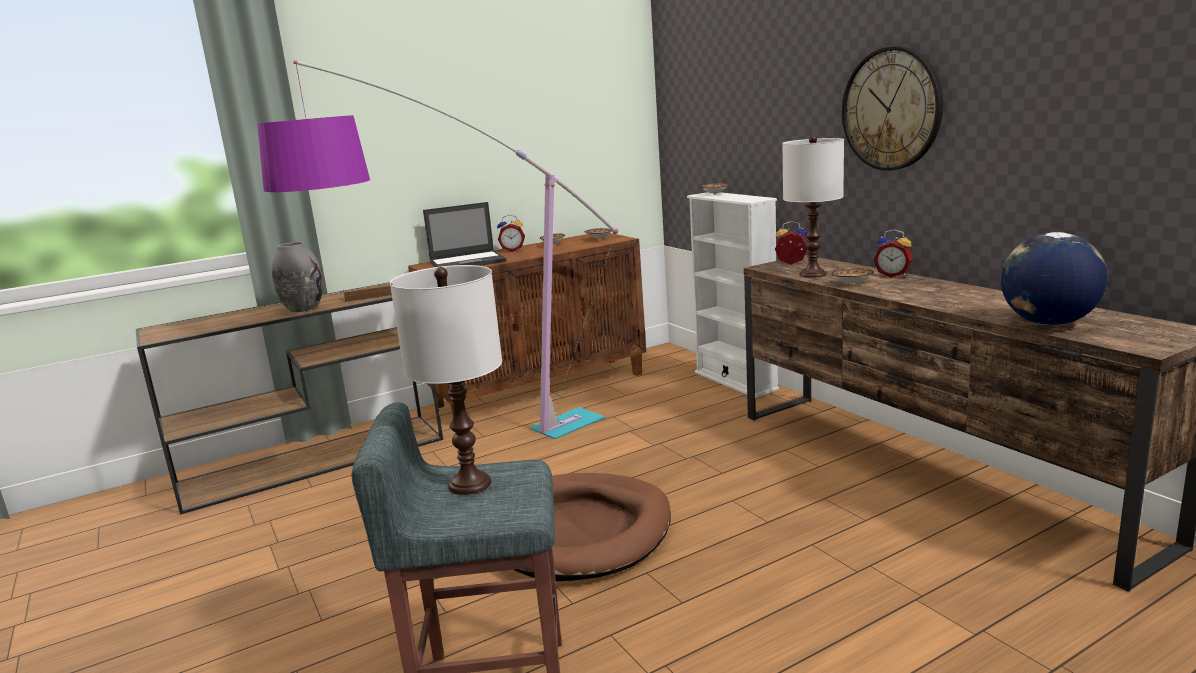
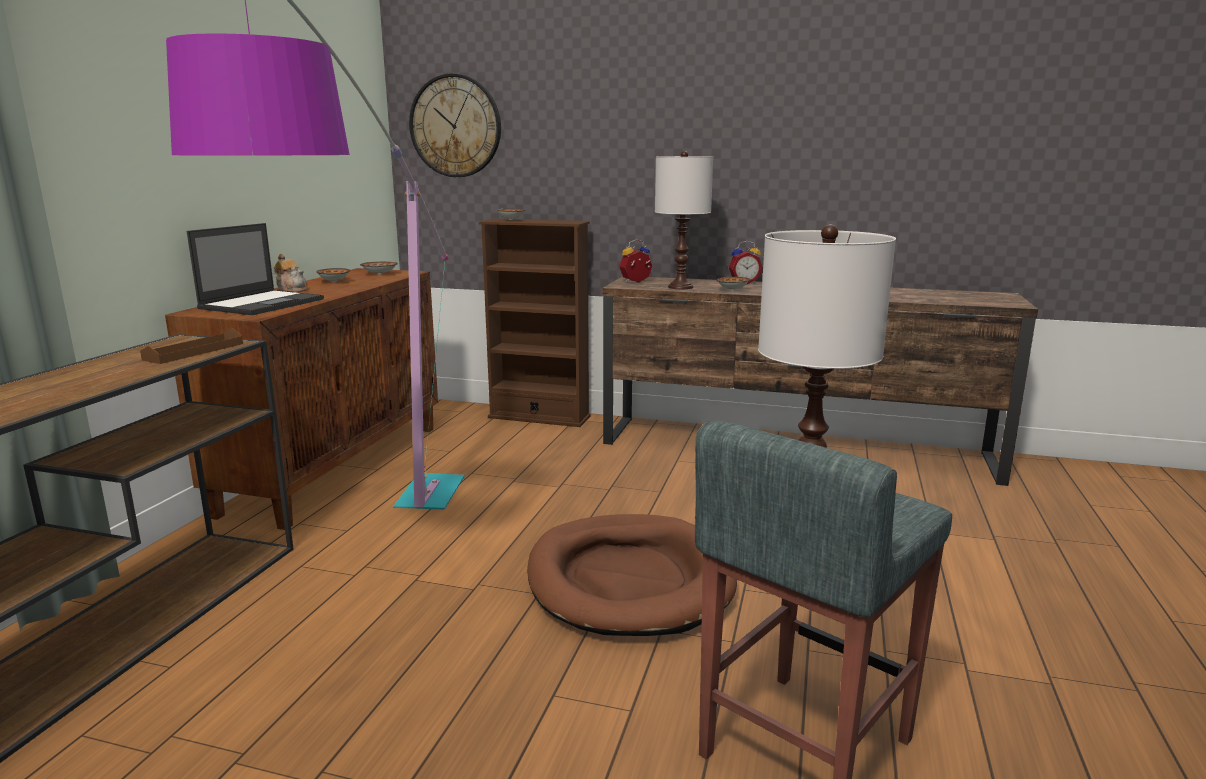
camera: 45 degrees left, 0 degrees up
grey vase [271,242,323,312] -> none
alarm clock [497,215,525,252] -> teapot [273,254,307,292]
white bookcase [687,192,779,398] -> brown bookcase [479,219,591,427]
wall clock [842,46,943,171] -> wall clock moved to [409,74,501,177]
globe [1001,232,1108,325] -> none

